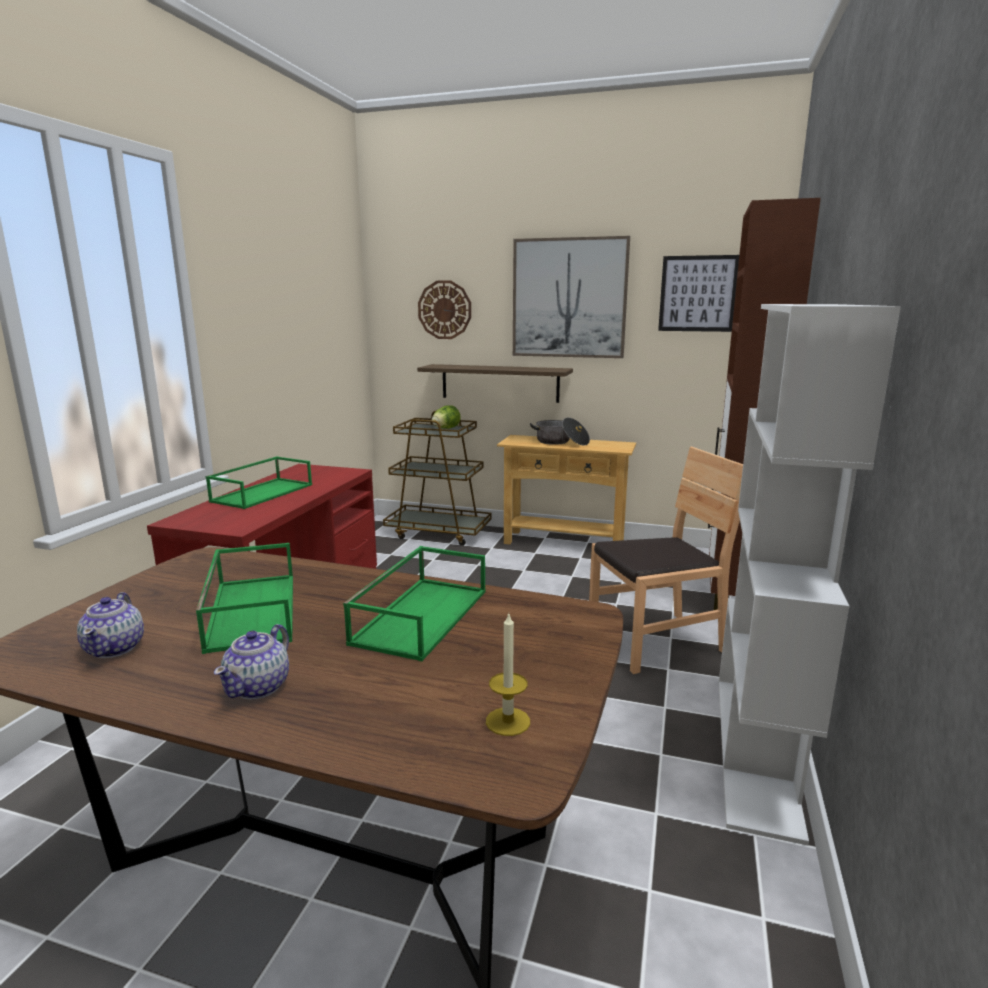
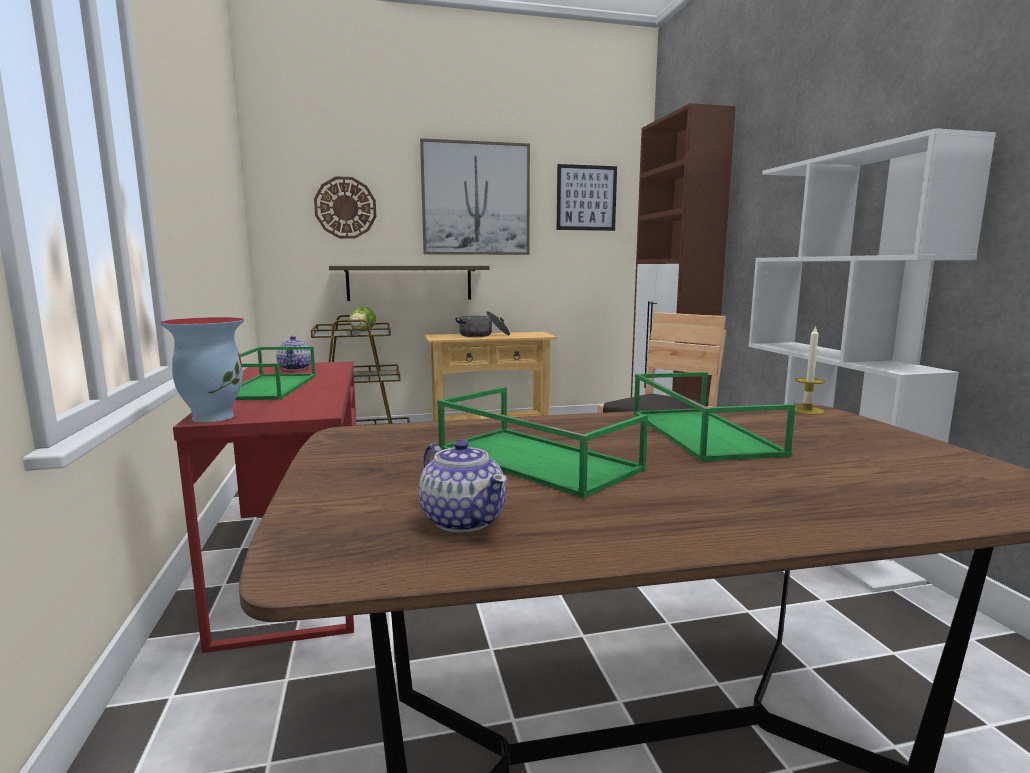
camera: 30 degrees left, 5 degrees down
teapot [214,624,289,699] -> teapot moved to [276,336,311,370]
candle [486,614,530,736] -> candle moved to [795,325,825,415]
none -> vase [159,317,244,422]

